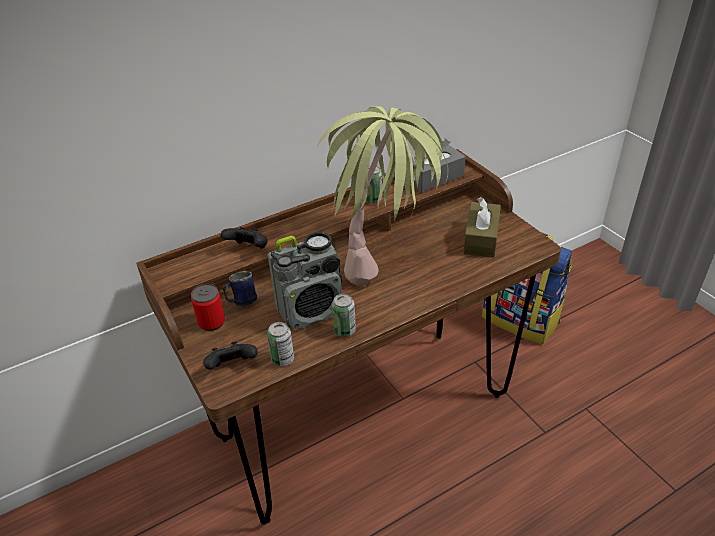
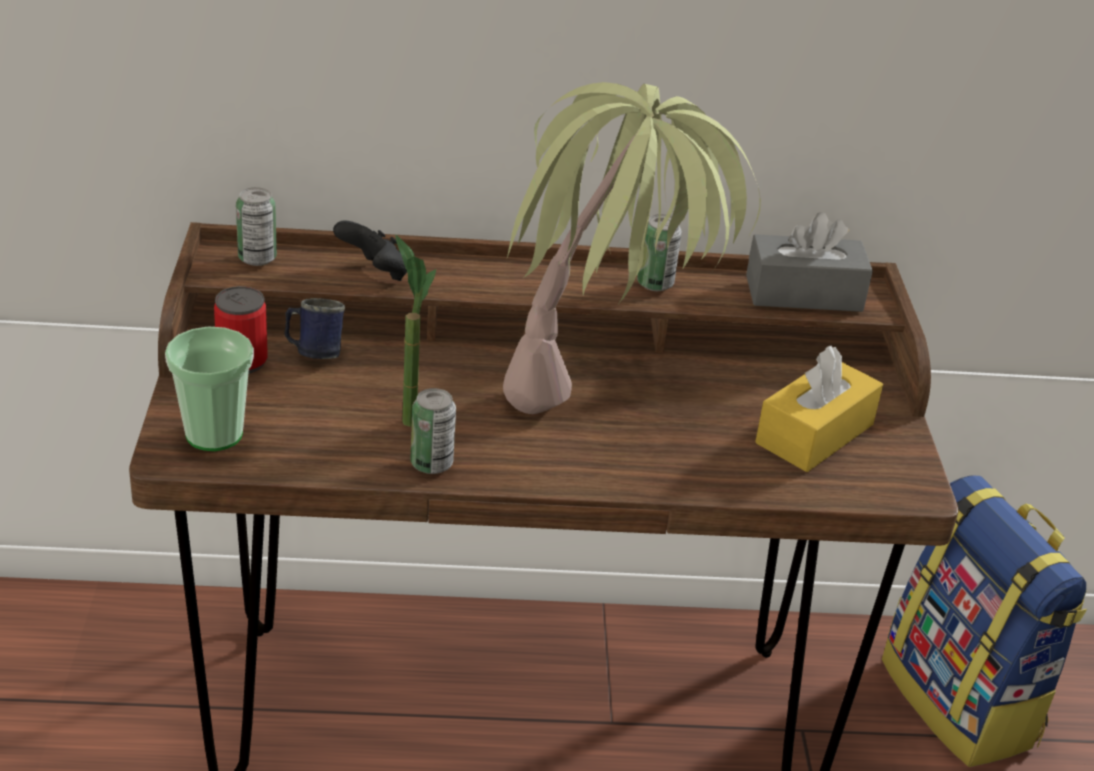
camera: 25 degrees right, 5 degrees down
black game controller [203,341,258,370] -> cup [165,326,254,451]
can [267,322,294,366] -> can moved to [236,187,277,266]
radio [268,232,342,329] -> potted plant [395,235,436,427]
brown tissue box [463,197,501,258] -> yellow tissue box [755,346,883,472]

